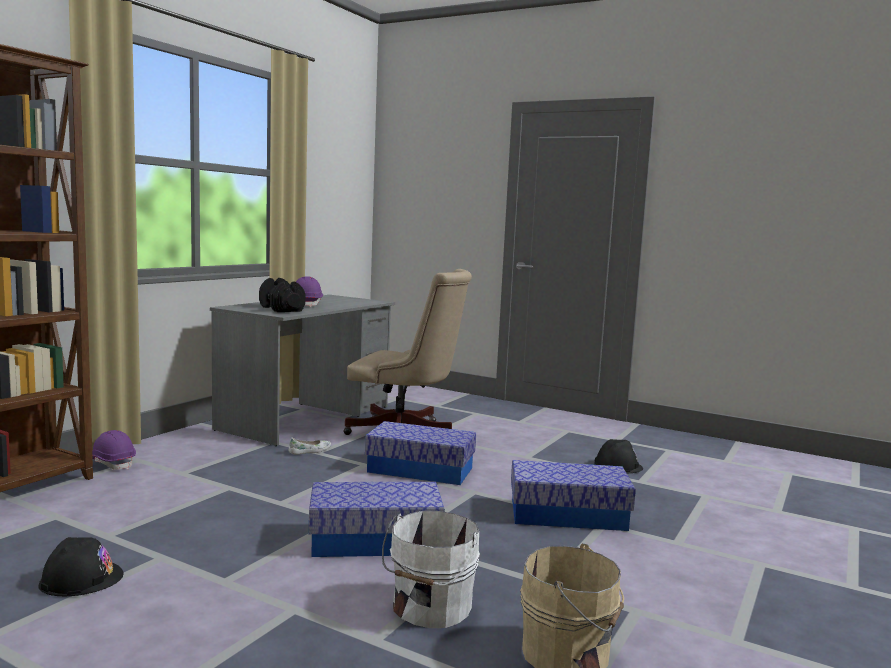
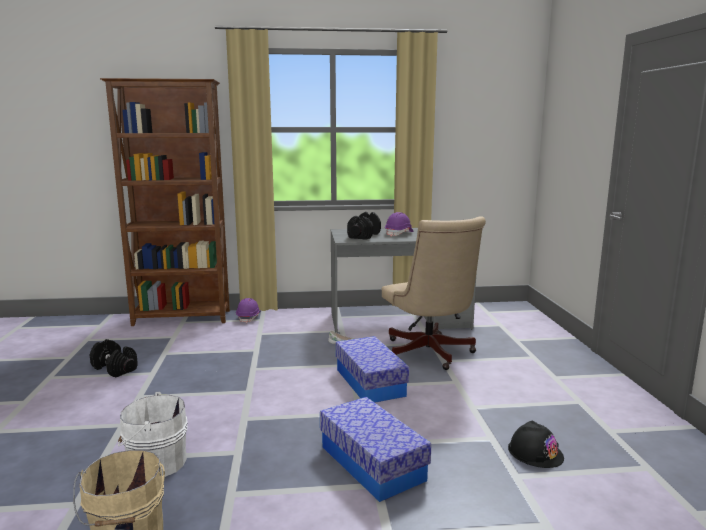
camera: 55 degrees right, 5 degrees up
black hard hat [38,537,124,596] -> black dumbbell [90,339,138,377]
storage box [309,482,445,557] -> none

